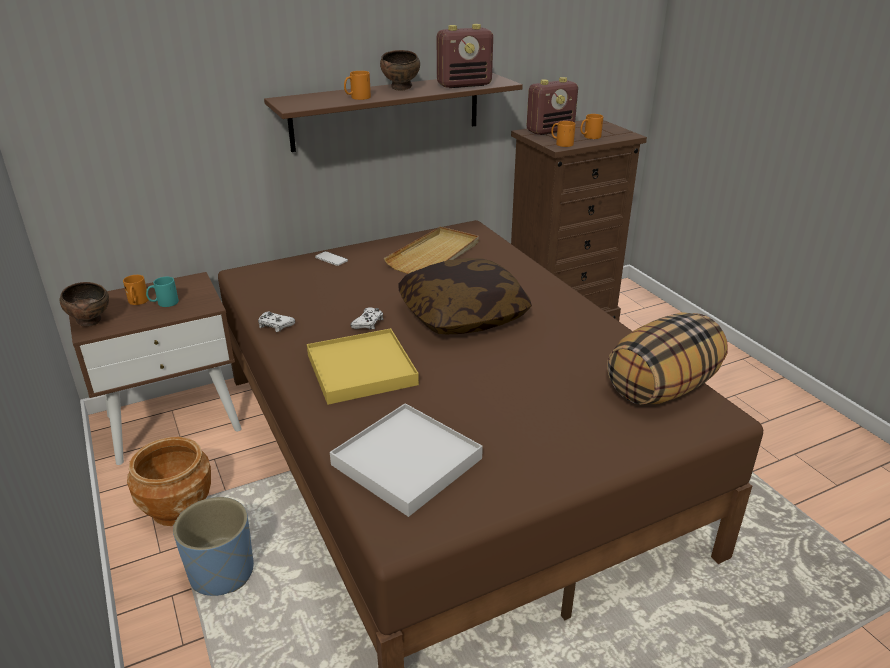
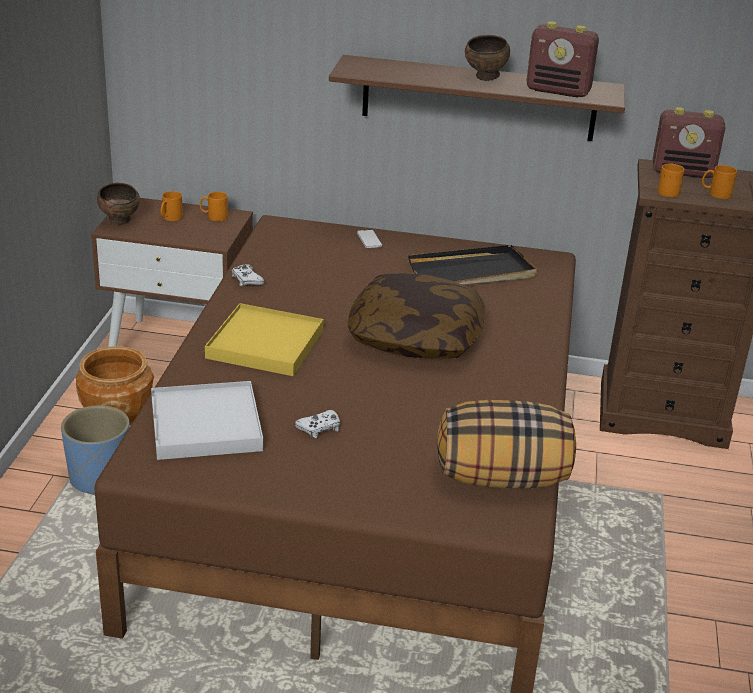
camera: 35 degrees right, 0 degrees up
turquoise mug [146,277,179,307] -> none
orange mug [344,71,371,100] -> orange mug moved to [199,192,228,221]
white game controller [350,307,383,330] -> white game controller moved to [295,410,340,438]
beige tray [384,227,479,274] -> black tray [408,245,537,285]

